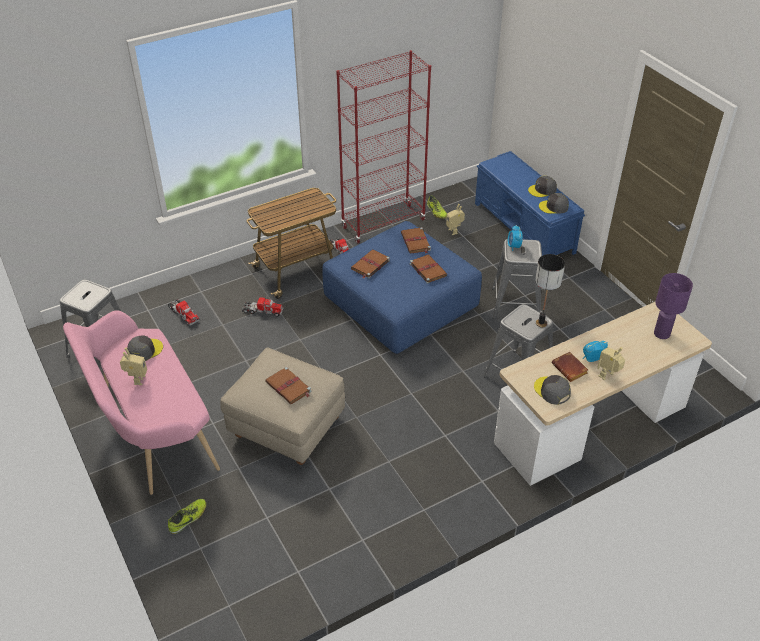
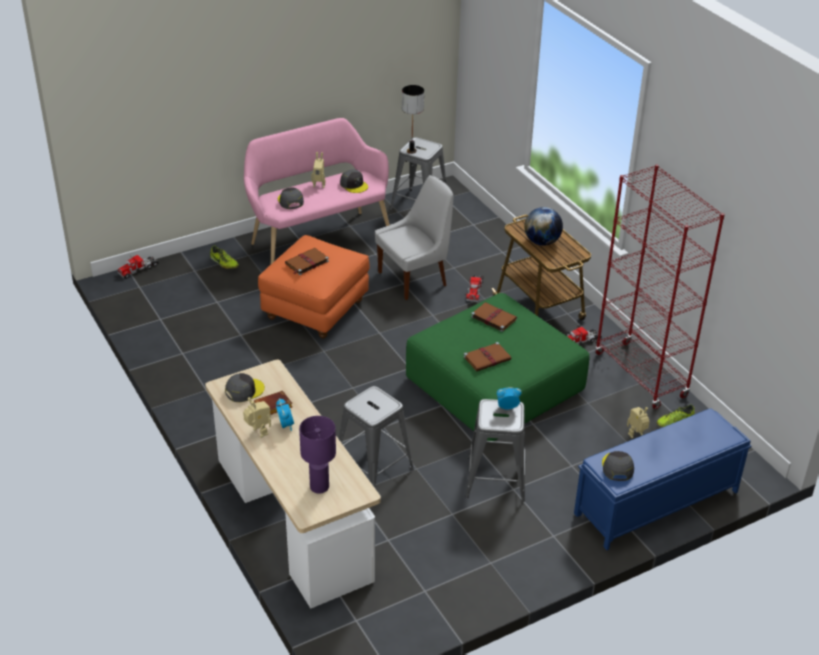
camera: 90 degrees right, 5 degrees down
toy truck [168,299,199,326] -> toy truck moved to [118,255,159,279]
beige ottoman [220,347,345,465] -> orange ottoman [258,235,369,339]
blue ottoman [322,221,482,354] -> green ottoman [406,293,590,443]
brown book [401,227,431,254] -> none
grey cap [528,176,557,197] -> grey cap moved to [278,187,304,209]
table lamp [535,254,565,327] -> table lamp moved to [402,85,424,154]
none -> white chair [375,175,453,300]
none -> globe [524,207,563,246]

